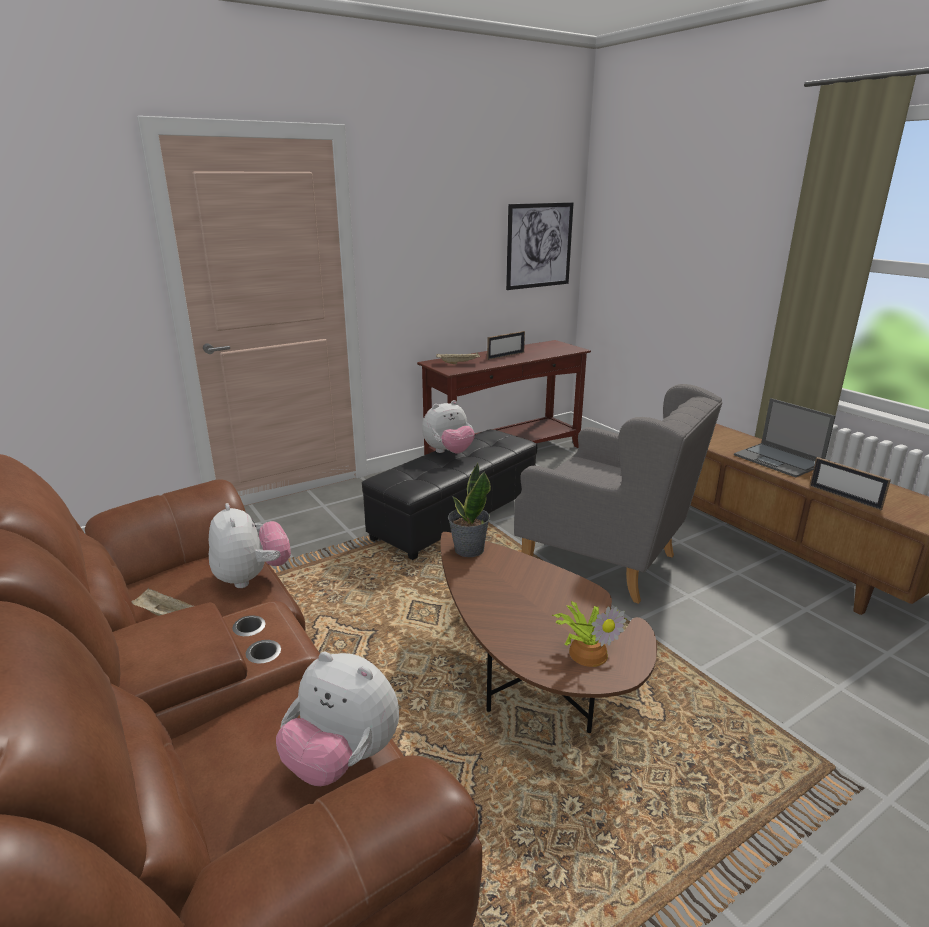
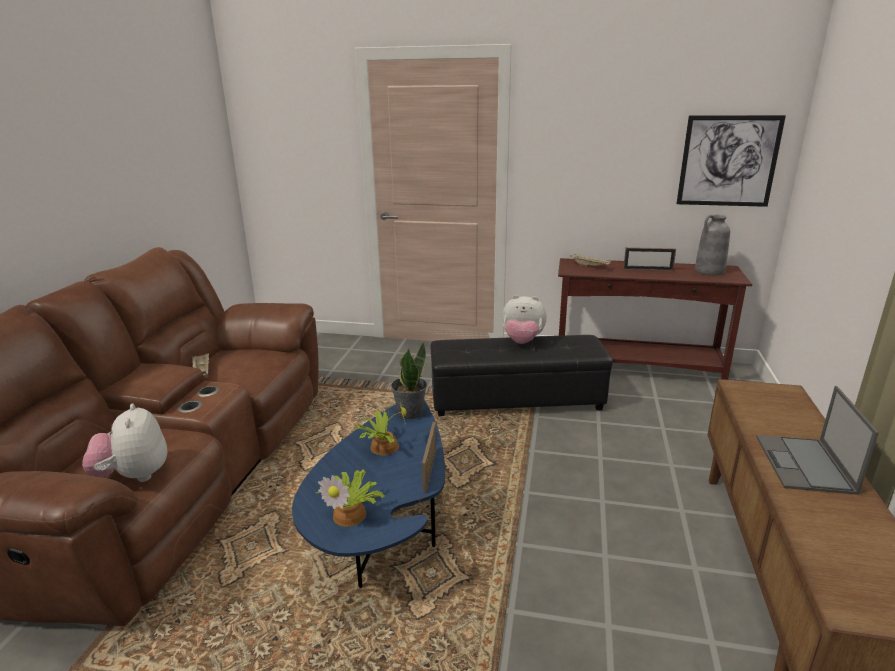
camera: 45 degrees right, 0 degrees up
plush toy [209,503,291,588] -> none
brown coffee table [441,532,657,733] -> blue coffee table [292,400,445,588]
grey armchair [514,384,722,604] -> none
picture frame [810,457,891,510] -> picture frame moved to [422,421,436,493]
none -> potted plant [354,403,407,455]
none -> grey vase [695,215,730,275]

